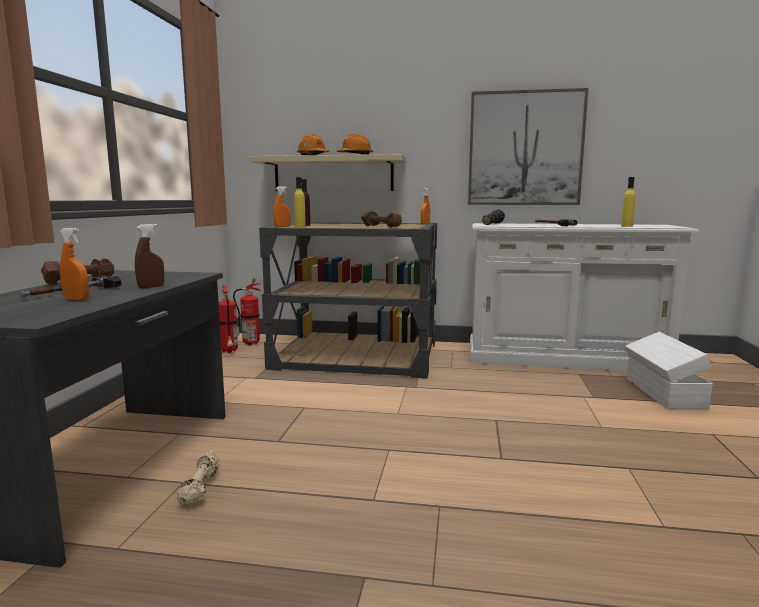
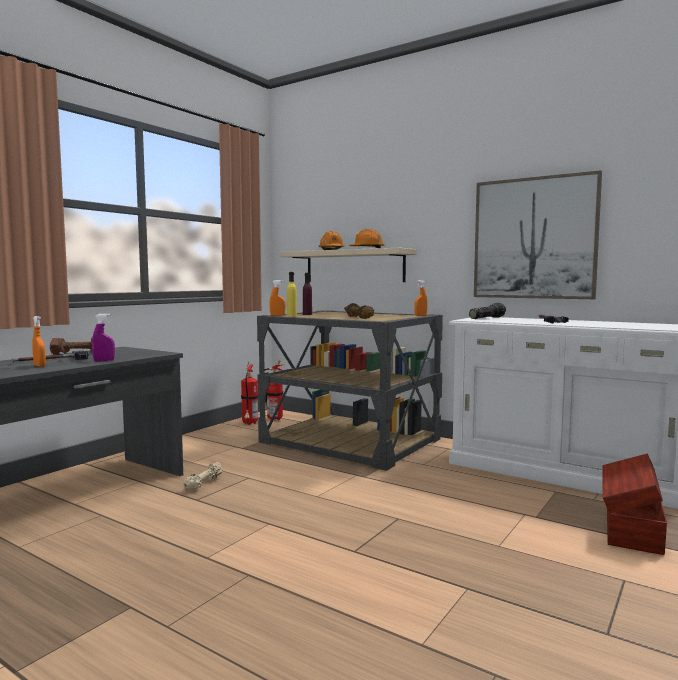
camera: 25 degrees right, 5 degrees down
brown spray bottle [135,224,164,288] -> purple spray bottle [92,314,115,362]
beige dumbbell [177,450,220,507] -> beige dumbbell moved to [183,462,222,491]
yellow bottle [621,177,636,227] -> none
white storage box [625,332,713,409] -> brown storage box [602,454,667,555]

